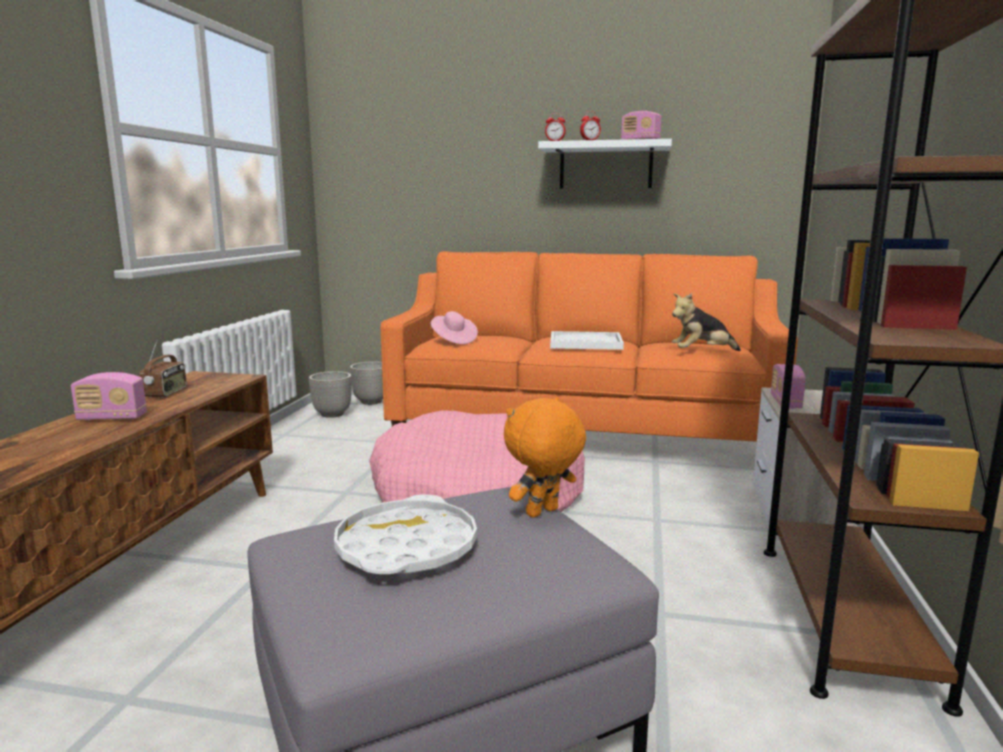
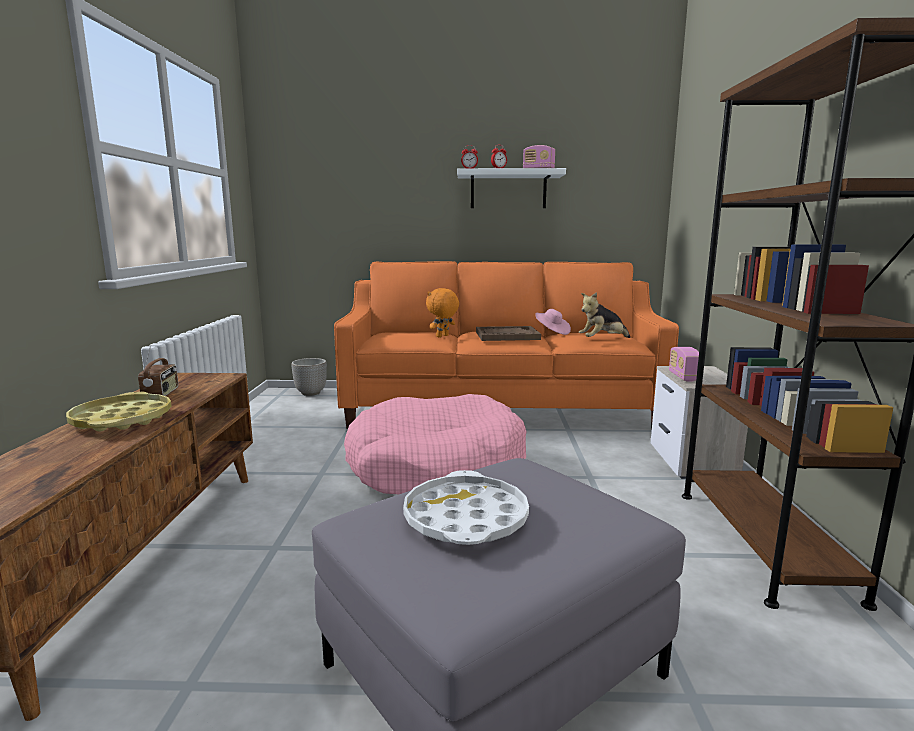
camera: 10 degrees left, 0 degrees up
radio [71,372,147,420] -> yellow tray [66,392,171,431]
planter [309,371,352,418] -> none
pink hat [431,311,478,344] -> pink hat moved to [535,309,571,335]
orange plush toy [504,397,586,518] -> orange plush toy moved to [426,288,459,337]
white tray [550,331,624,350] -> brown tray [476,326,541,341]

